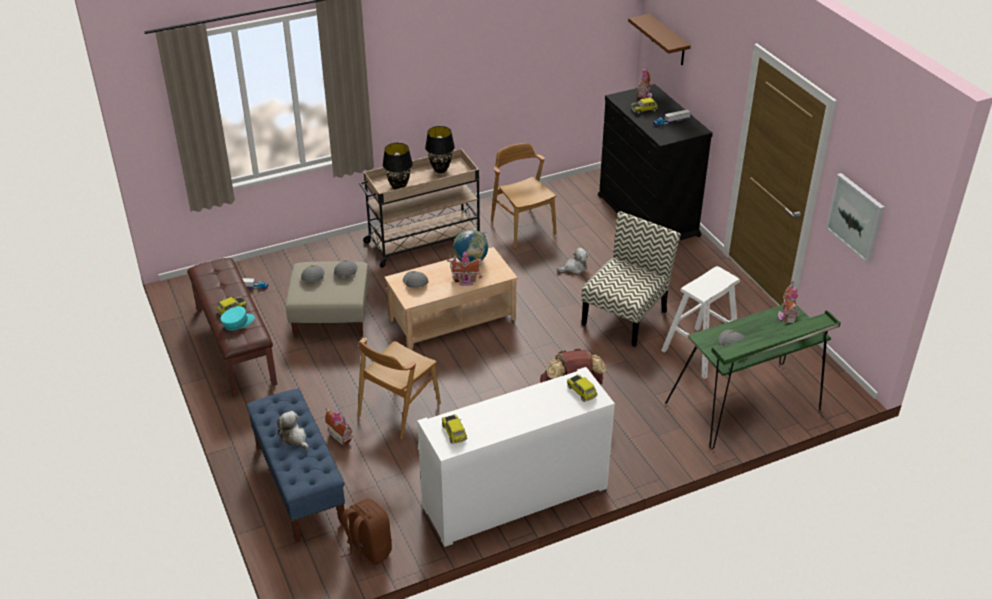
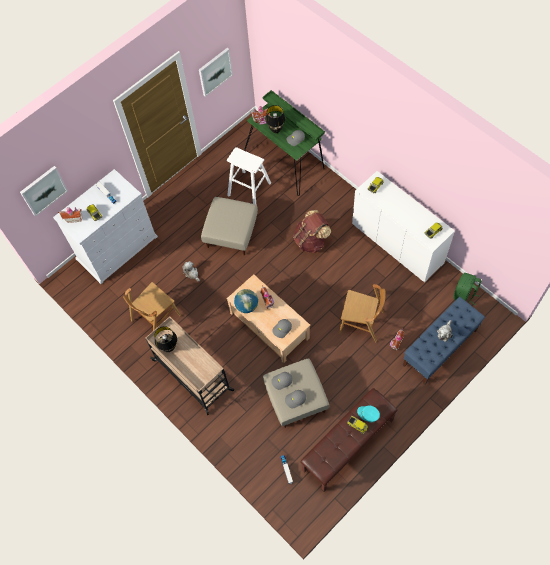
camera: 105 degrees left, 25 degrees up
brown backpack [341,499,392,570] -> green backpack [453,273,481,305]
black table lamp [383,143,413,189] -> black table lamp moved to [265,105,285,133]
chair [581,211,681,347] -> beige ottoman [201,197,258,255]
black dresser [598,84,713,241] -> white dresser [53,169,158,284]
brown shelf [628,14,691,65] -> picture [20,166,68,217]

